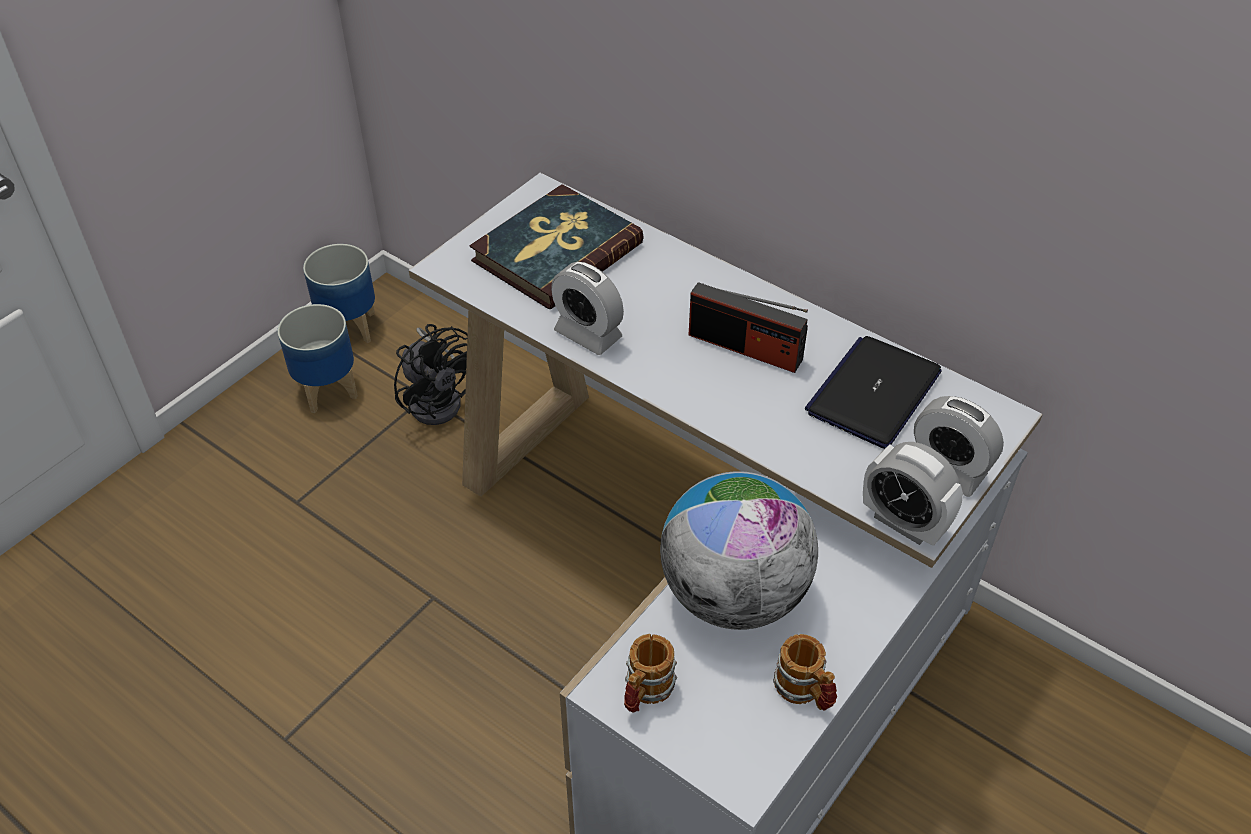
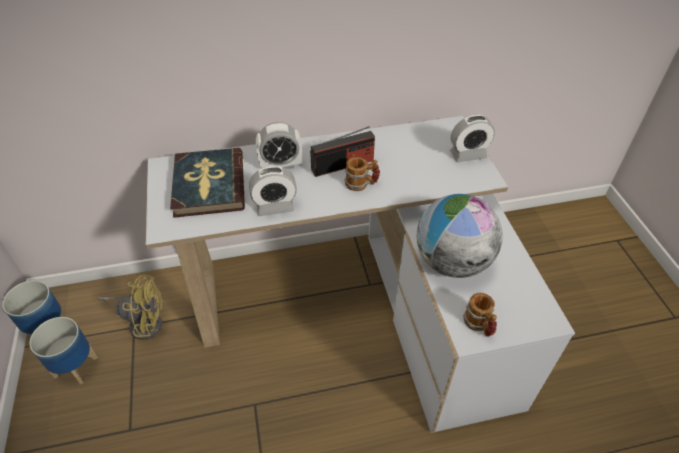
camera: 50 degrees left, 0 degrees up
black fan [394,324,468,425] -> yellow fan [98,274,162,340]
mug [773,634,837,711] -> mug moved to [344,157,380,191]
laptop [805,336,942,449] -> none
alarm clock [863,442,963,546] -> alarm clock moved to [256,122,302,169]

